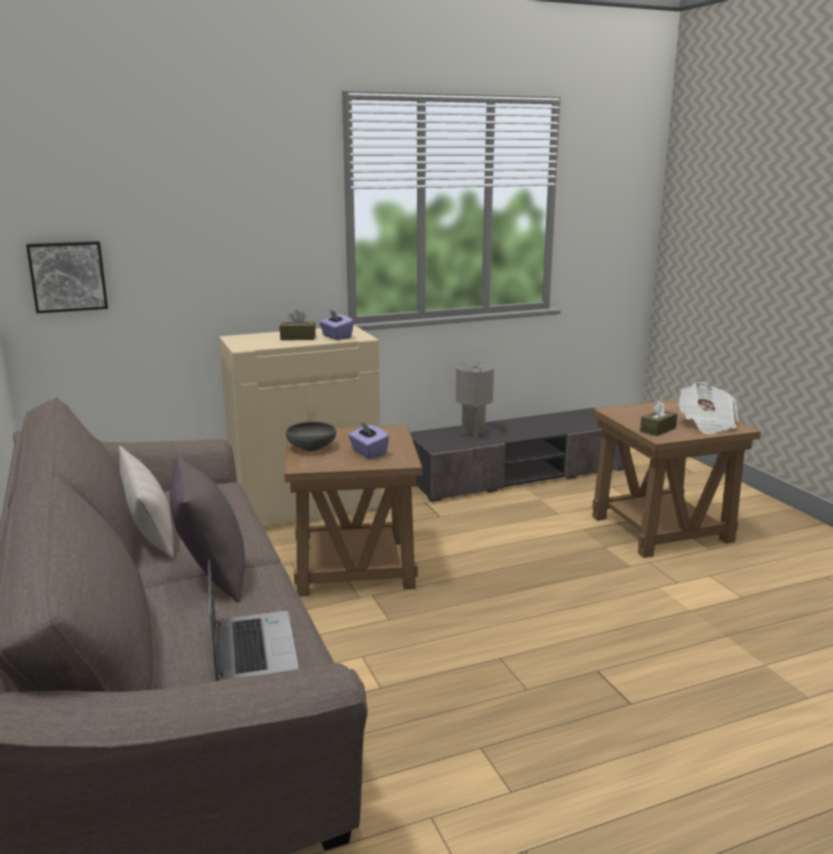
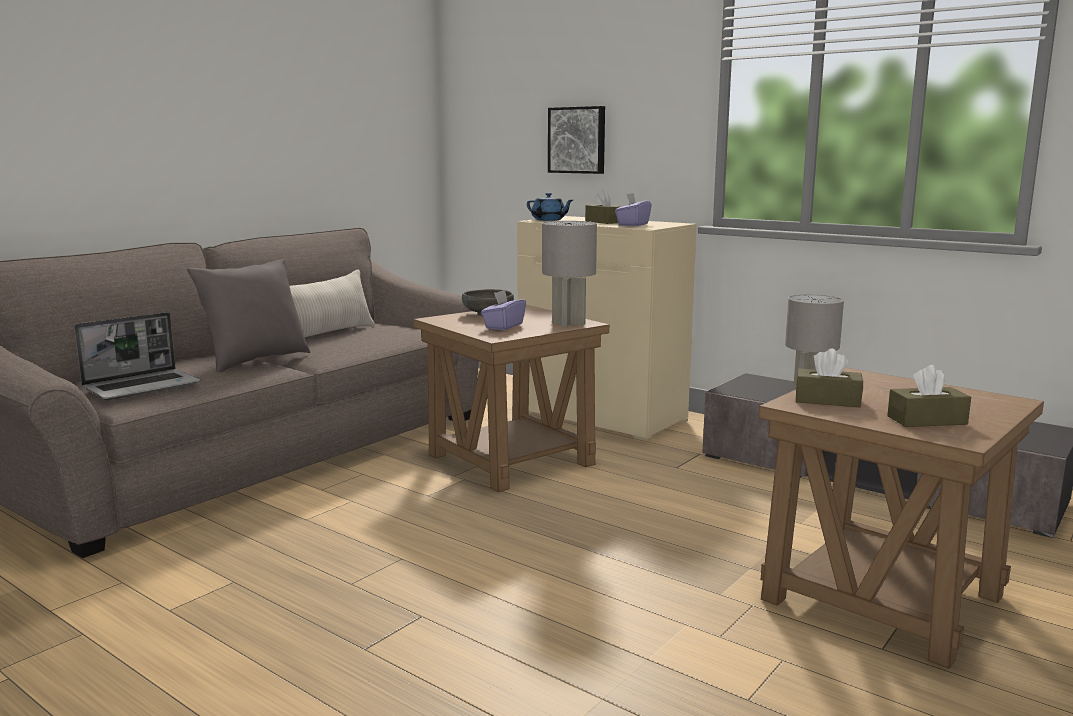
camera: 60 degrees right, 5 degrees down
picture [26,241,108,313] -> picture moved to [548,106,605,174]
newspaper [678,382,738,434] -> brown tissue box [887,365,971,427]
none -> blue teapot [527,193,573,221]
none -> grey table lamp [542,221,597,327]

